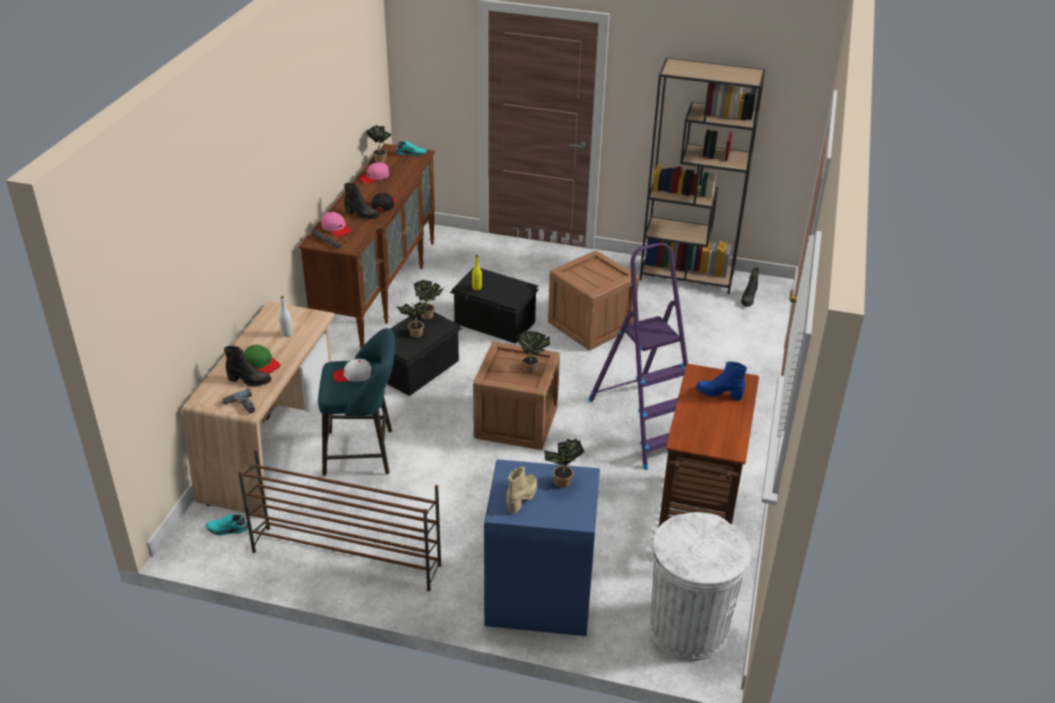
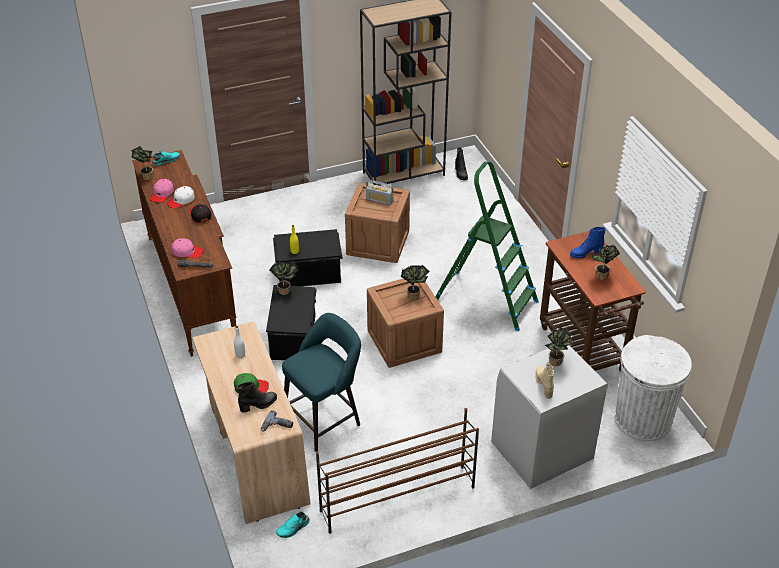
camera: 35 degrees left, 5 degrees up
white cap [333,359,372,382] -> white cap moved to [167,186,195,209]
black boot [344,183,379,220] -> none
potted plant [397,301,430,337] -> potted plant moved to [591,245,620,280]
blue washing machine [484,459,600,636] -> white washing machine [491,345,608,489]
purple step ladder [588,243,688,470] -> green step ladder [435,162,539,331]
none -> radio [366,180,394,205]

